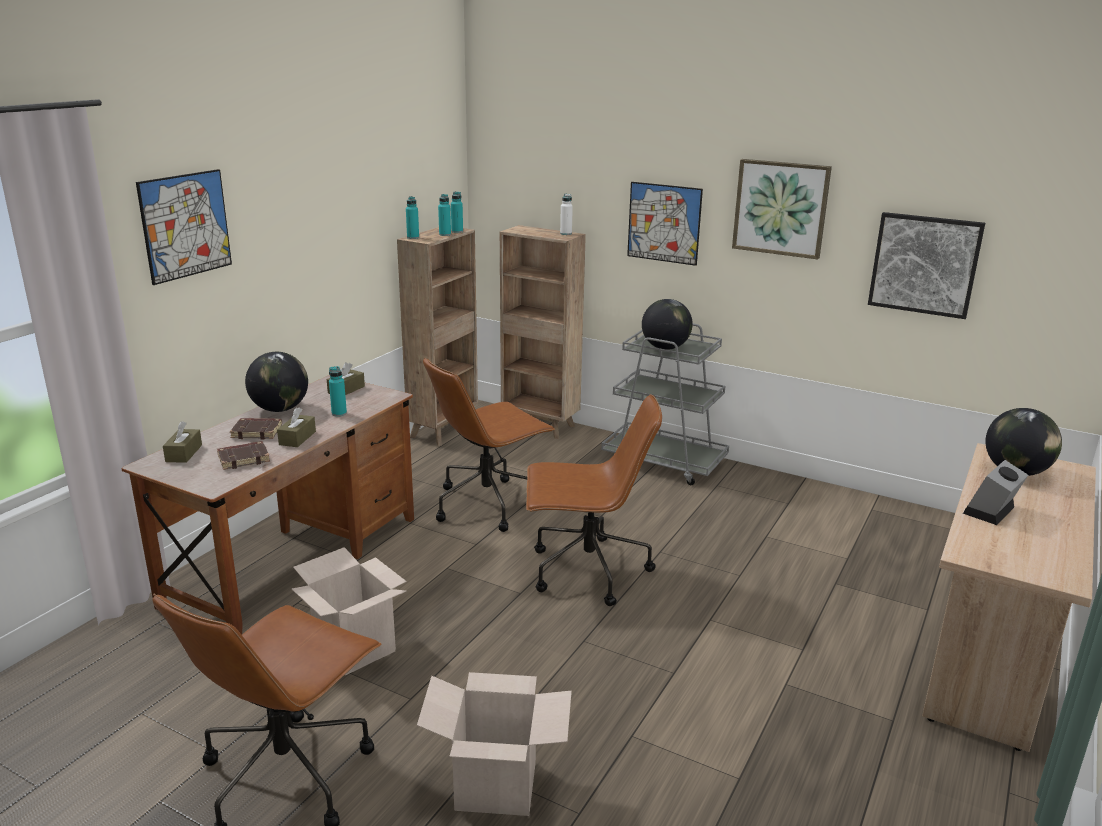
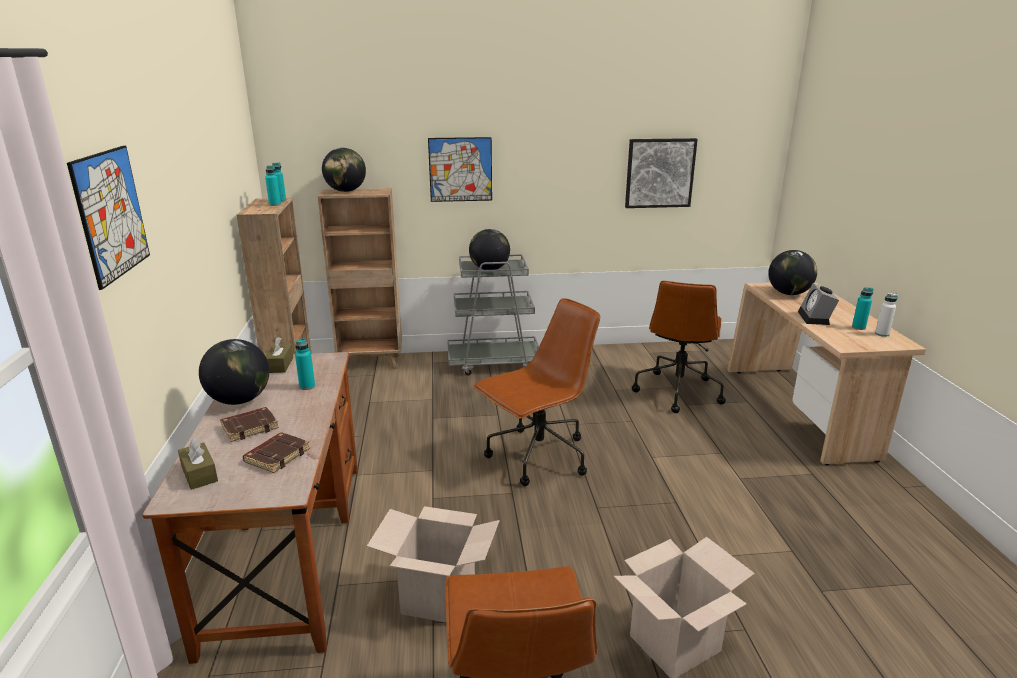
camera: 35 degrees left, 0 degrees up
brown tissue box [277,407,316,447] -> none
turquoise bottle [406,196,419,239] -> turquoise bottle moved to [852,287,873,330]
brown office chair [423,357,555,532] -> brown office chair moved to [632,281,726,413]
white bottle [560,194,573,235] -> white bottle moved to [875,293,898,337]
picture [732,159,832,259] -> none
none -> globe [322,148,366,192]

